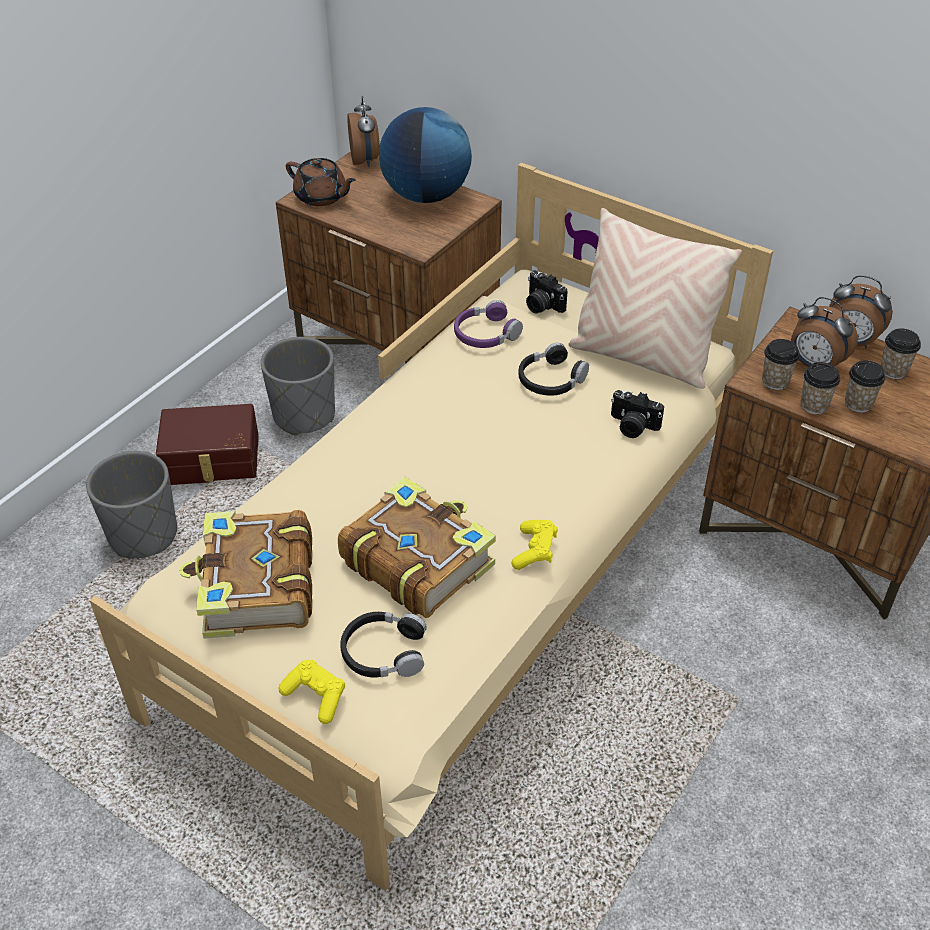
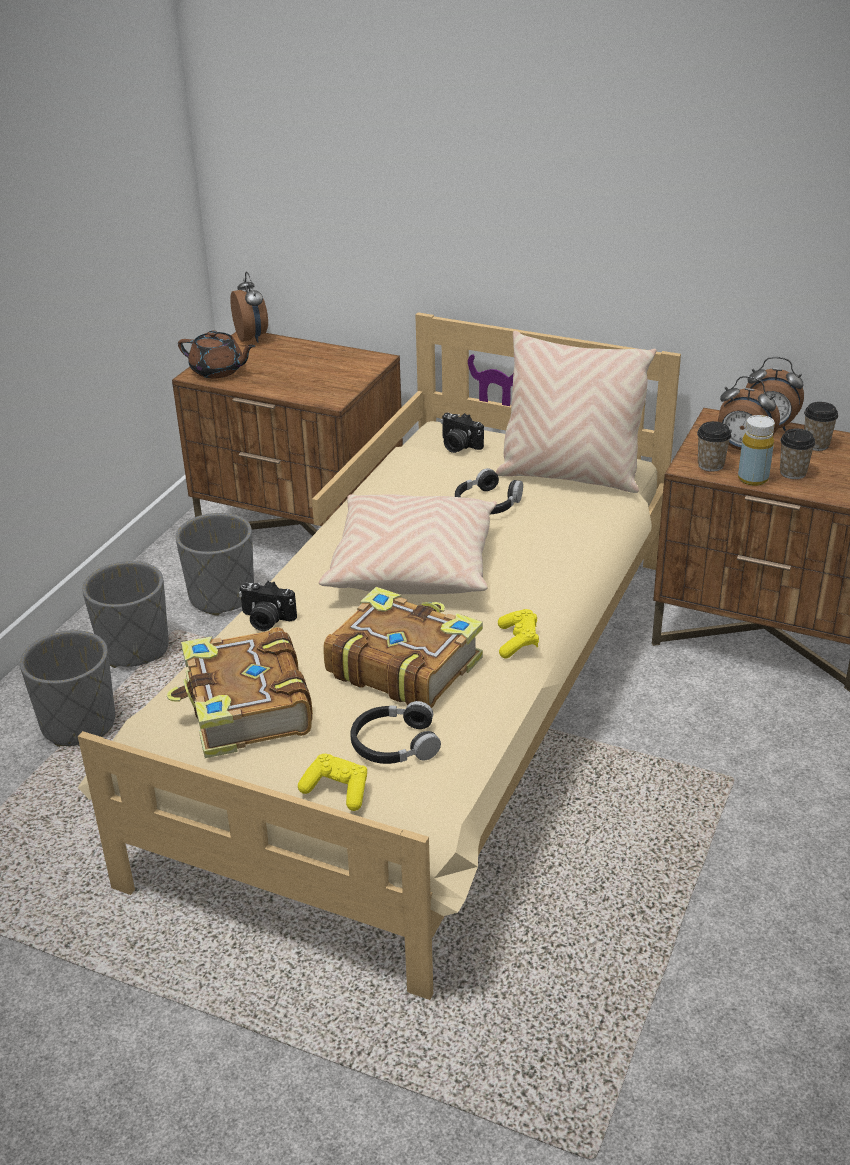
camera: 10 degrees left, 10 degrees down
brown storage box [156,404,259,485] -> grey planter [82,561,169,668]
globe [379,107,472,203] -> none
purple headphones [454,300,523,348] -> none
camera [611,390,664,438] -> camera moved to [239,581,297,631]
cup [801,362,840,414] -> yellow bottle [738,415,775,486]
none -> beige pillow [319,494,497,594]

